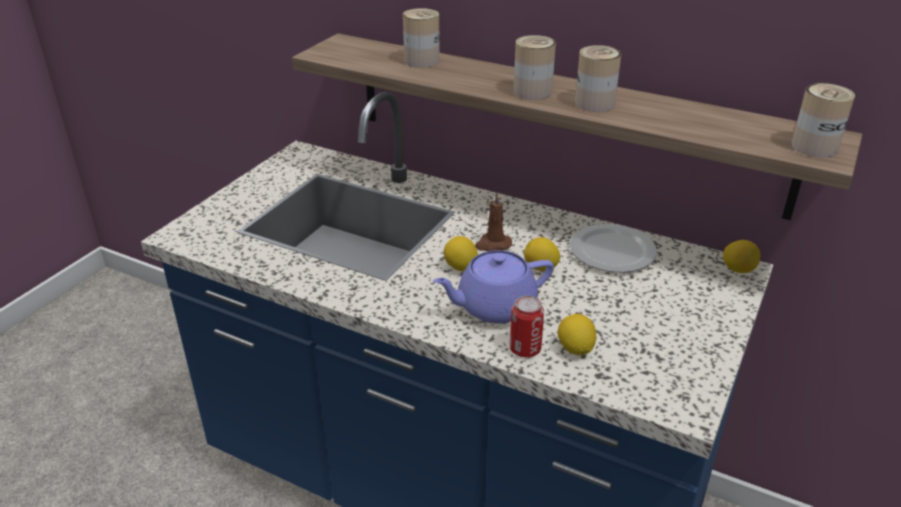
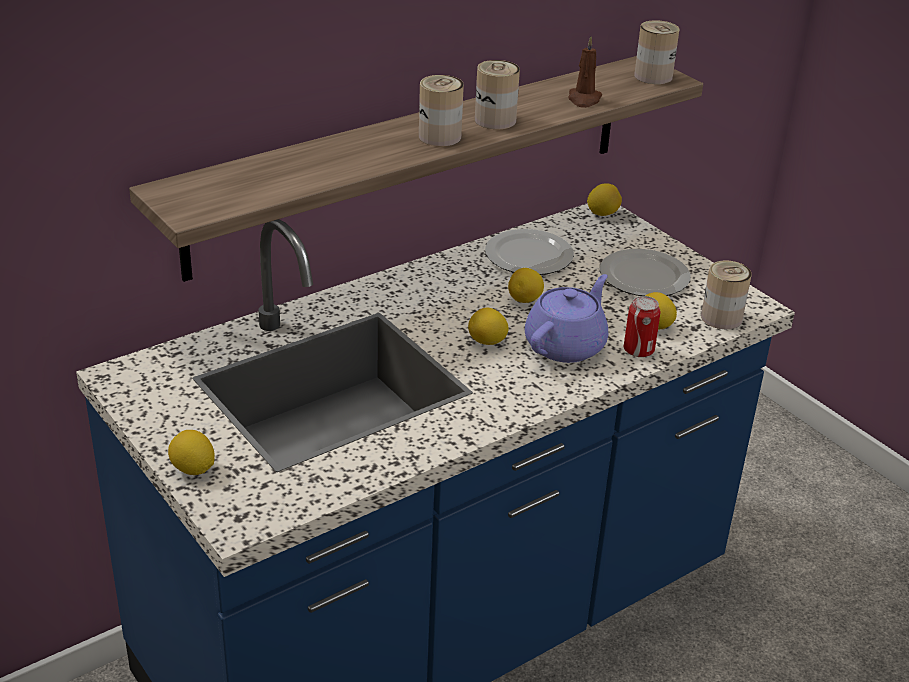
camera: 65 degrees left, 0 degrees up
can [403,8,440,68] -> can moved to [701,260,752,329]
purple teapot [433,250,554,324] -> purple teapot turned 150 degrees counterclockwise [525,274,608,363]
brown candle [475,192,512,251] -> brown candle moved to [568,36,602,108]
none -> lemon [168,430,215,475]
none -> plate [600,249,690,296]

